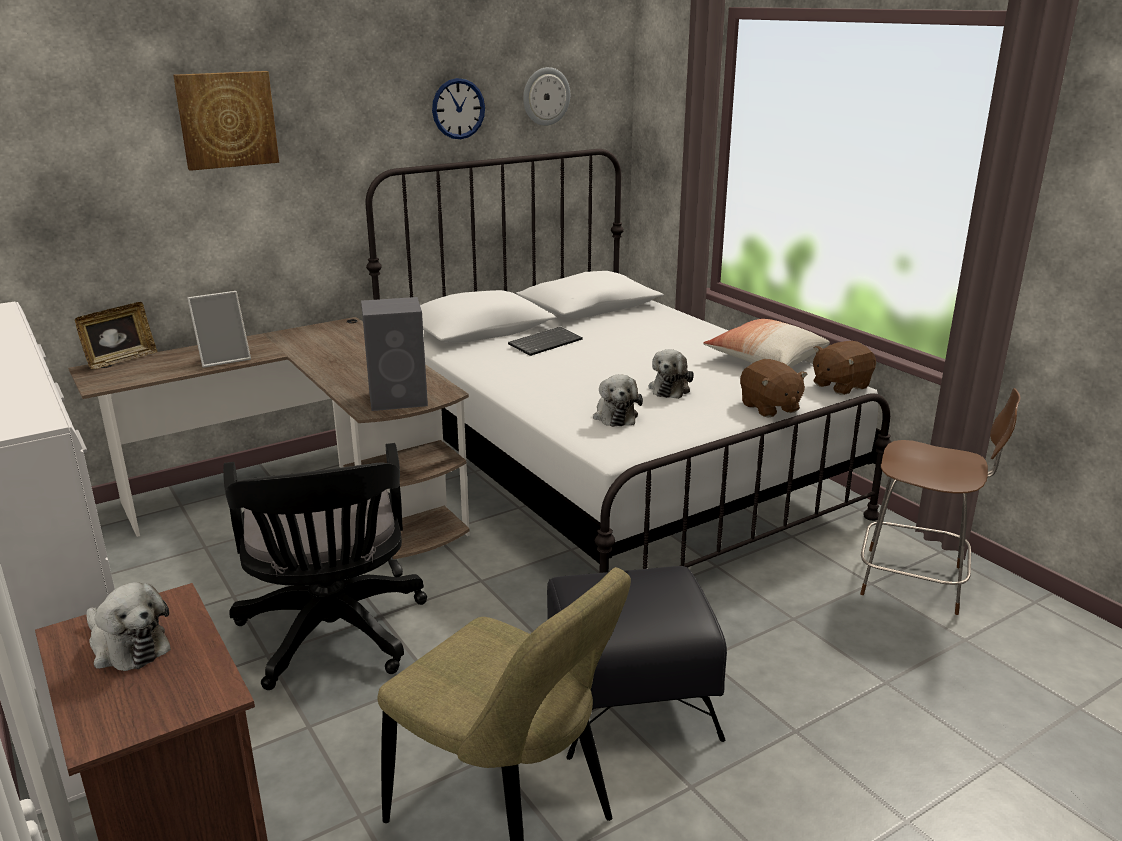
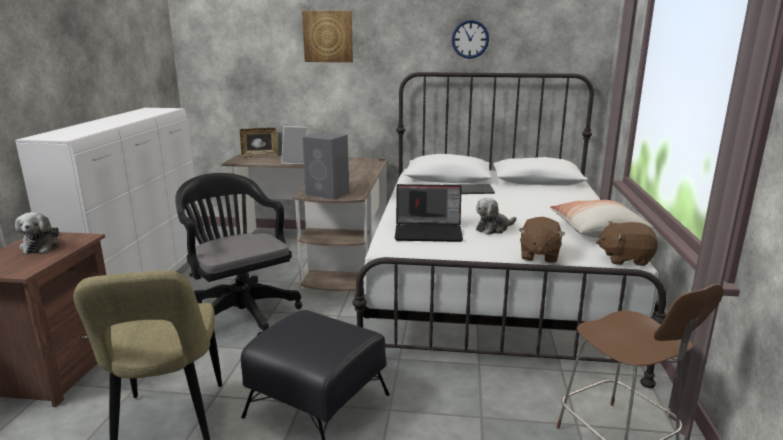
camera: 40 degrees right, 5 degrees down
black office chair [223,443,427,690] -> black office chair turned 120 degrees clockwise [175,173,302,336]
wall clock [523,67,570,126] -> none
plush toy [593,374,643,427] -> laptop [395,184,463,242]

